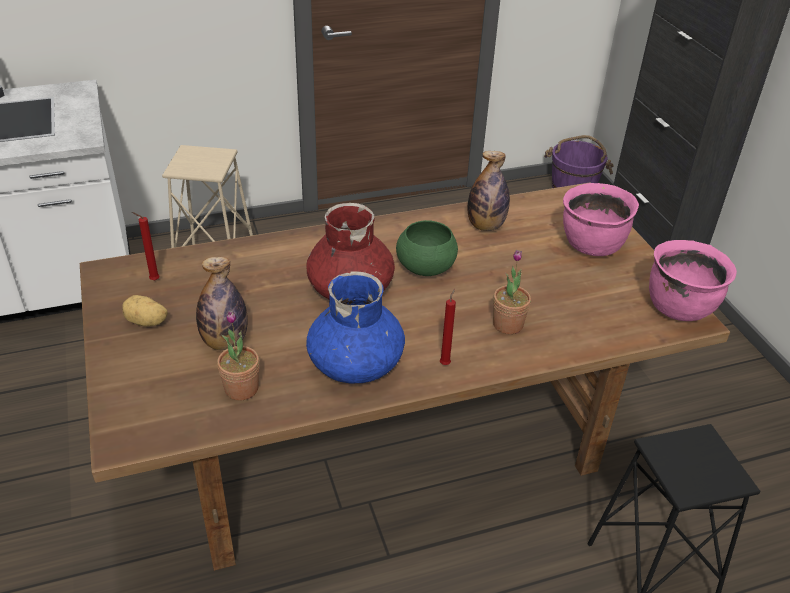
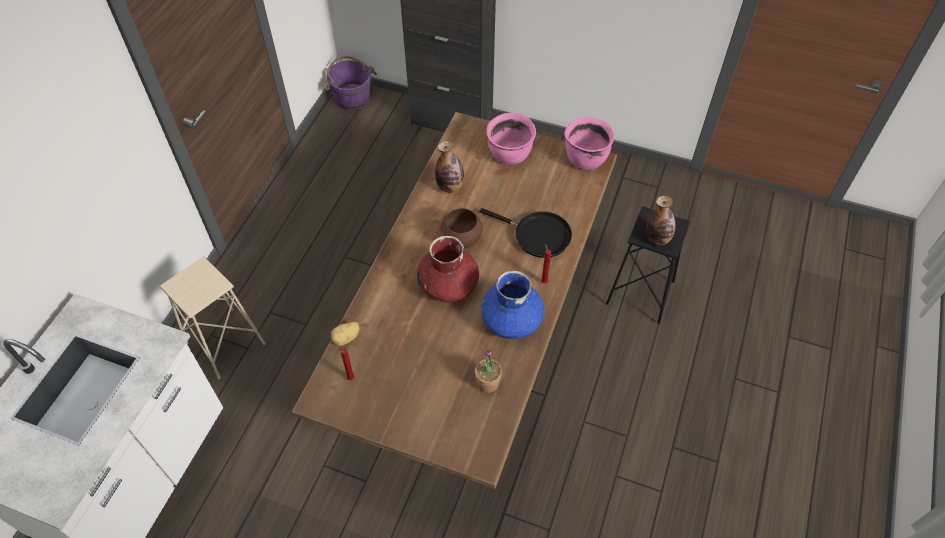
camera: 50 degrees left, 15 degrees up
potato [122,295,168,326] -> potato moved to [331,322,359,346]
bottle [196,257,248,350] -> bottle moved to [646,196,676,245]
green bowl [396,220,458,276] -> brown bowl [441,208,483,249]
potted plant [493,250,531,334] -> black frying pan [479,208,572,258]

